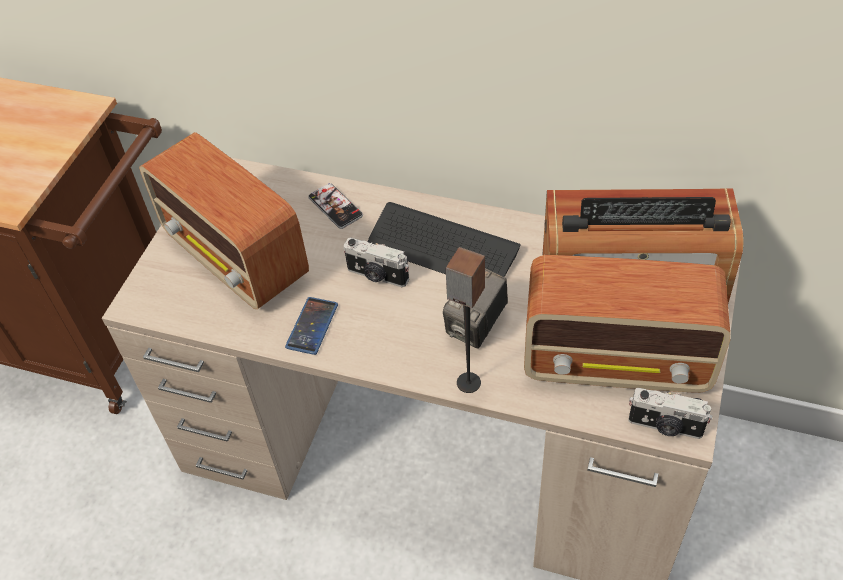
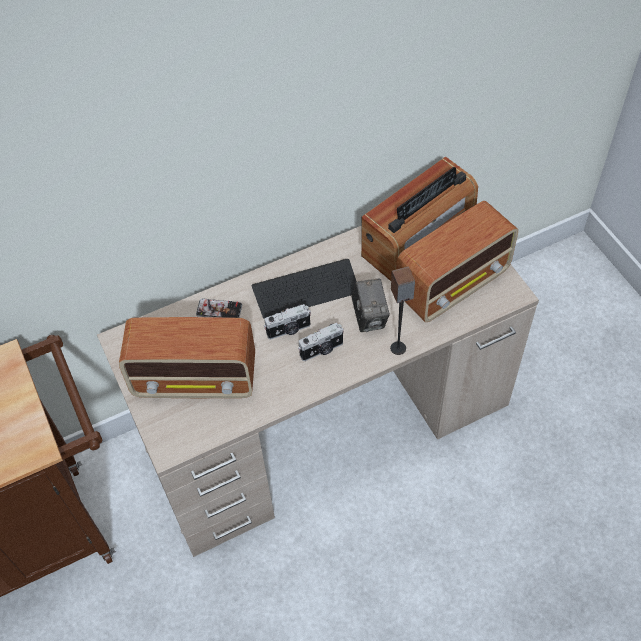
camera: 45 degrees left, 5 degrees up
phone [285,297,338,355] -> none
camera [628,388,713,439] -> camera moved to [298,323,344,361]

